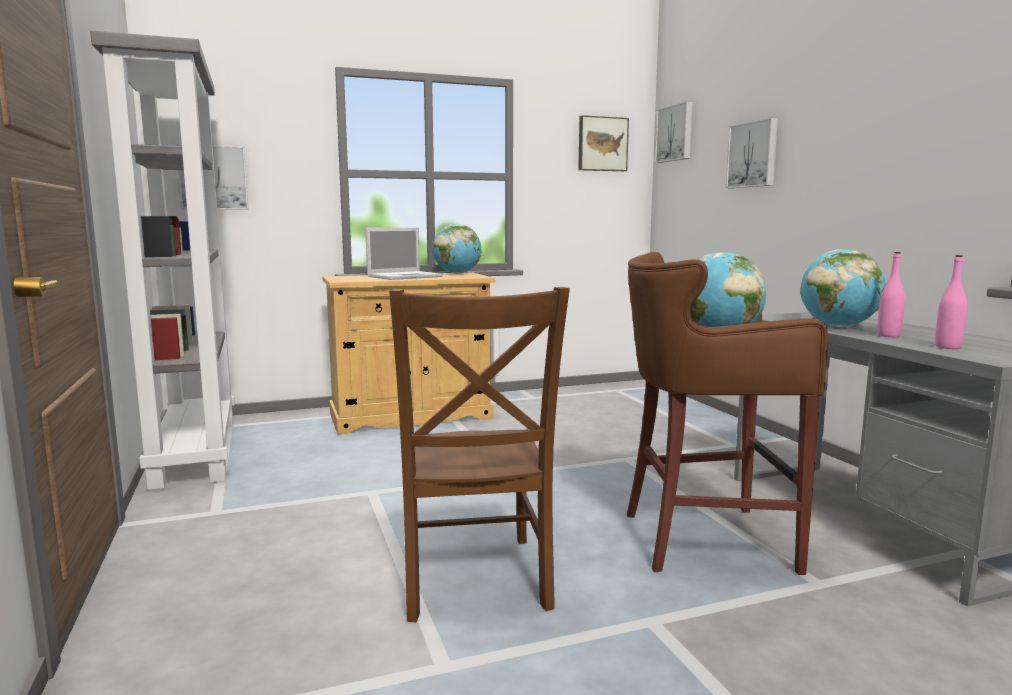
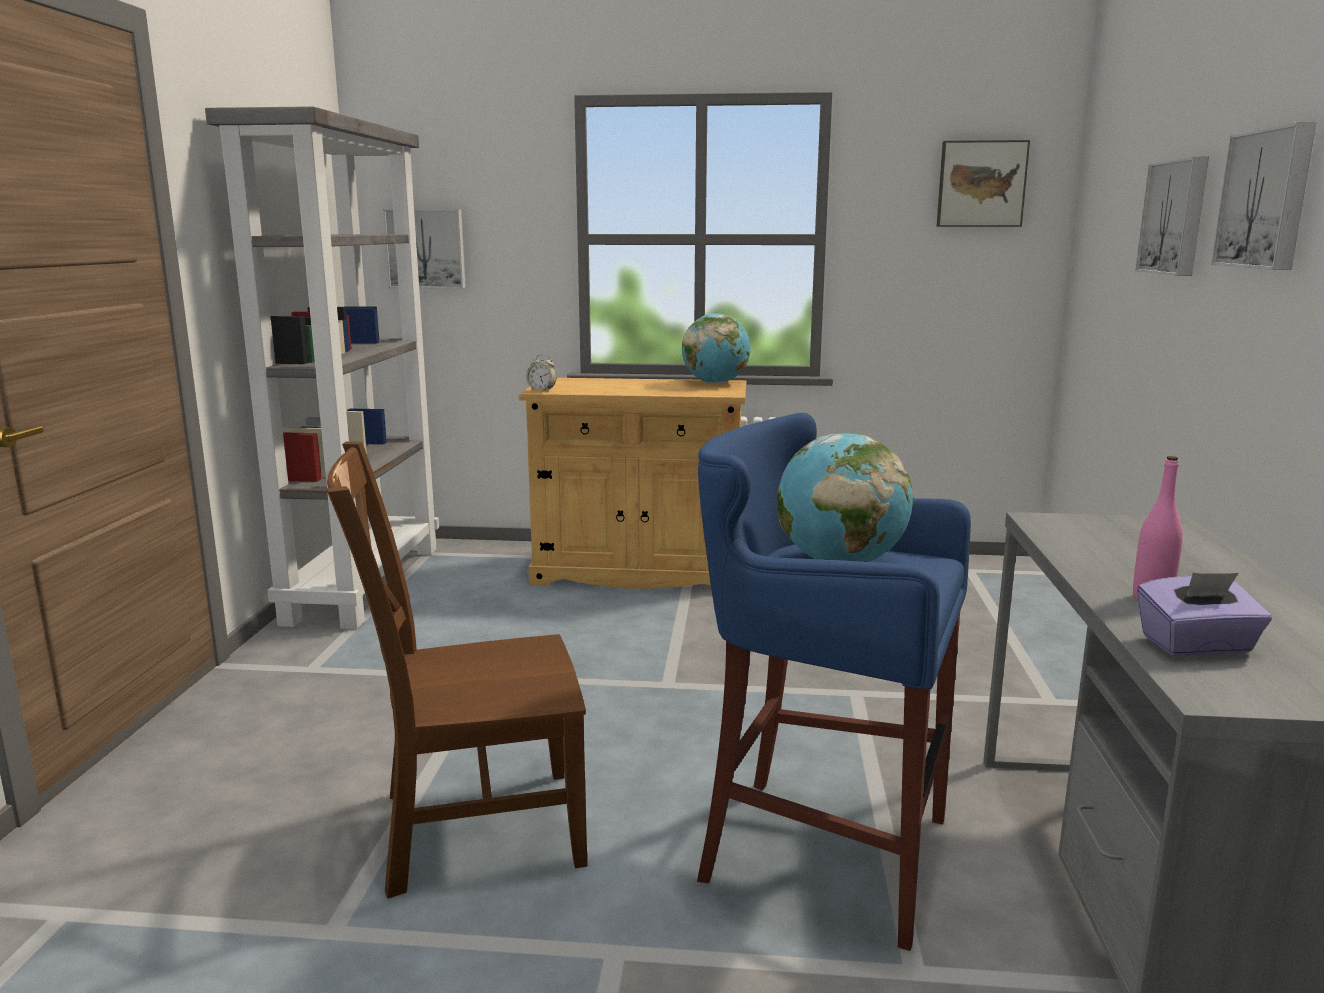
camera: 25 degrees right, 5 degrees up
laptop [365,227,443,280] -> none
brown chair [389,287,570,622] -> brown chair turned 60 degrees clockwise [326,441,587,898]
brown stool [627,252,828,575] -> blue stool [697,413,971,951]
picture [655,101,693,163] -> picture moved to [1211,122,1317,270]
globe [800,249,886,327] -> none
pink bottle [935,255,967,349] -> purple tissue box [1137,573,1272,656]
none -> alarm clock [526,354,557,392]

